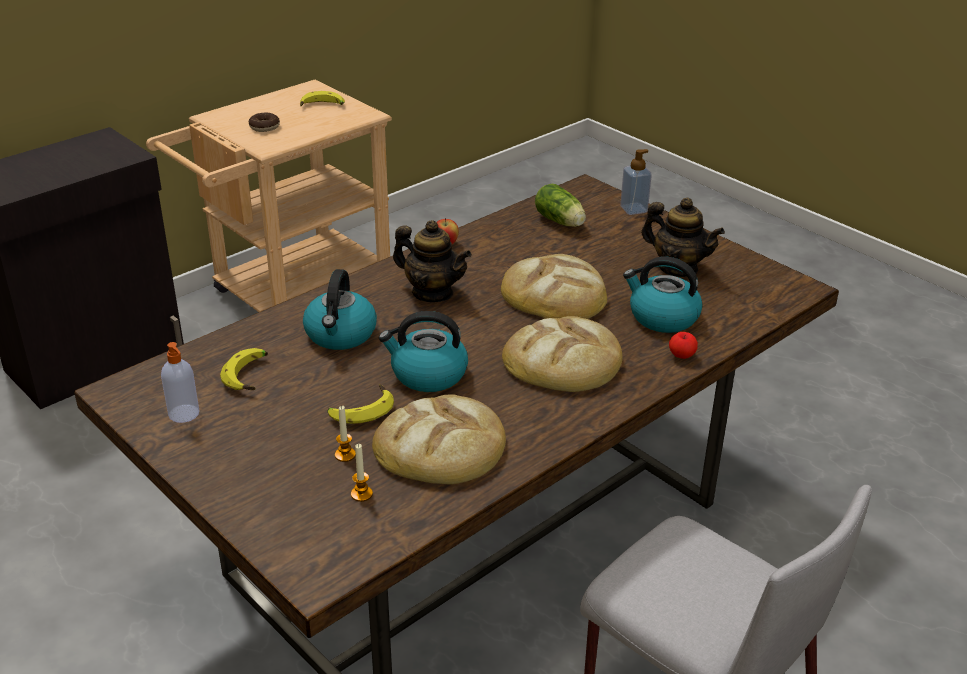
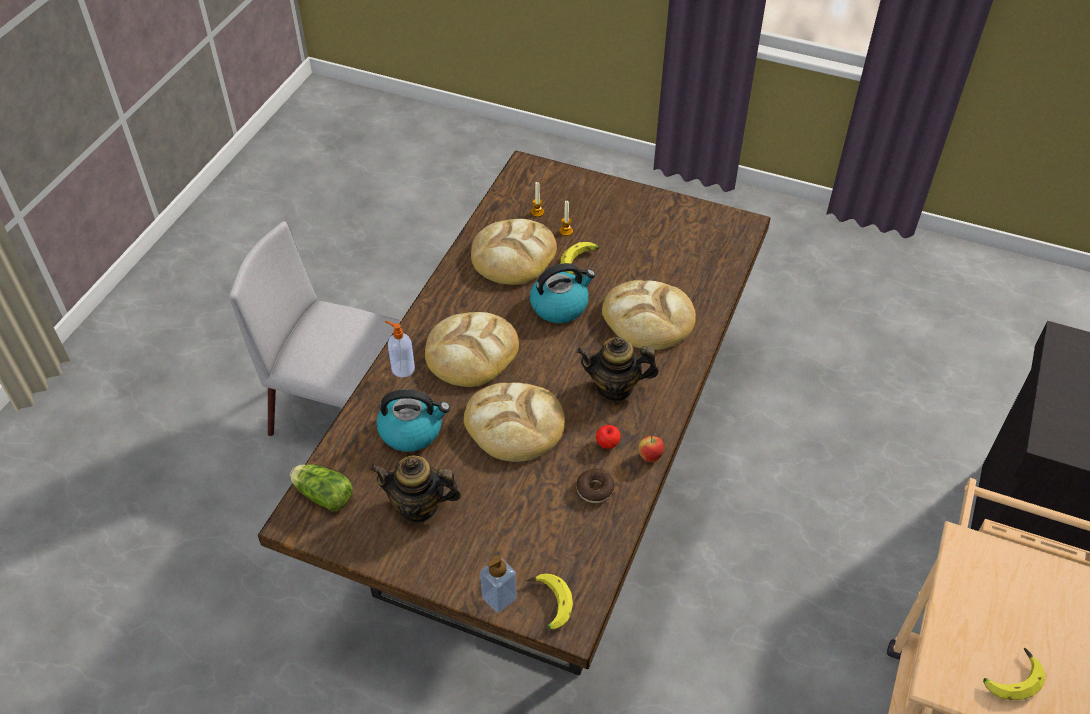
camera: 155 degrees right, 15 degrees up
soap dispenser [161,342,200,423] -> soap dispenser moved to [385,321,415,378]
banana [220,348,268,390] -> banana moved to [525,573,573,629]
donut [249,113,280,132] -> donut moved to [576,469,615,503]
kettle [303,269,377,350] -> bread [602,280,696,350]
lettuce [535,184,586,227] -> lettuce moved to [290,464,353,511]
apple [669,332,698,359] -> apple moved to [596,425,621,449]

